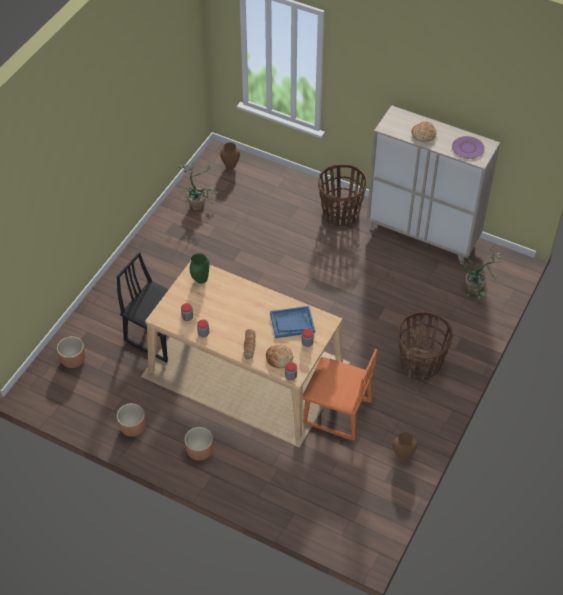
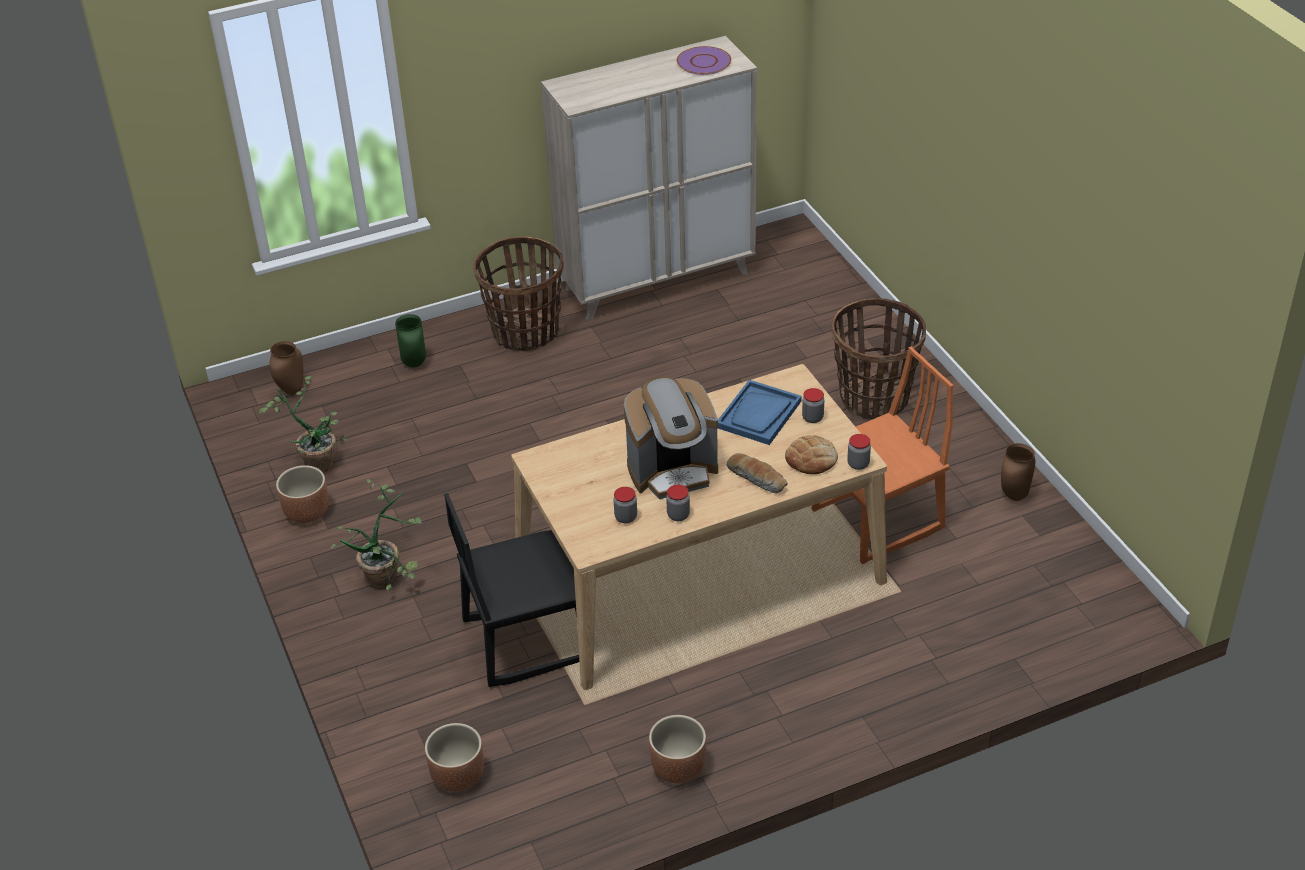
camera: 50 degrees left, 10 degrees down
brown planter [184,427,213,460] -> brown planter moved to [276,465,329,523]
green vase [190,253,209,284] -> green vase moved to [395,314,426,367]
bread [411,122,436,142] -> none
potted plant [459,246,501,299] -> potted plant moved to [331,479,422,591]
none -> coffee machine [624,376,718,499]

